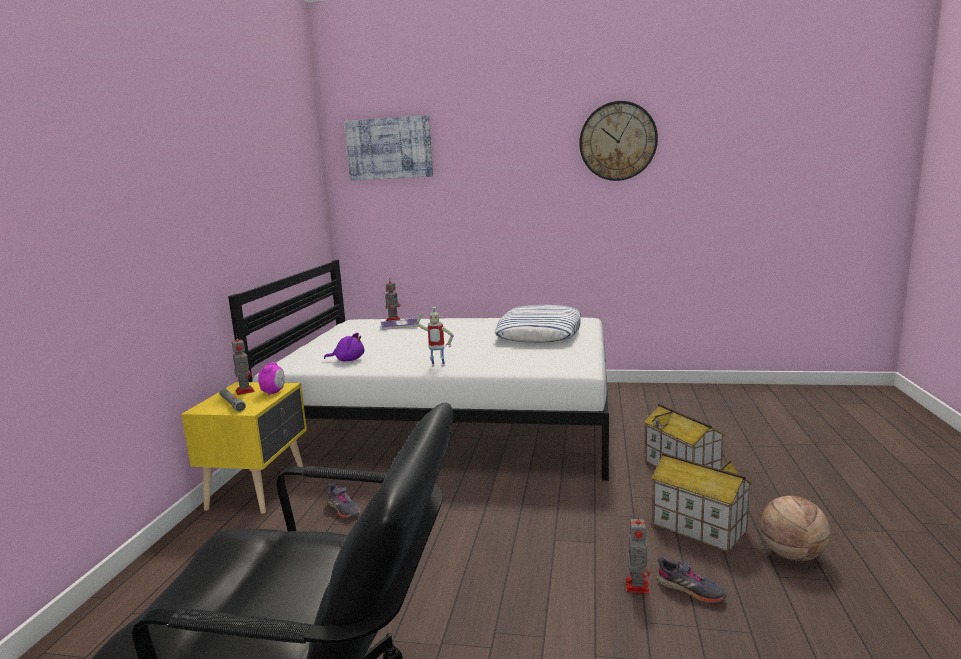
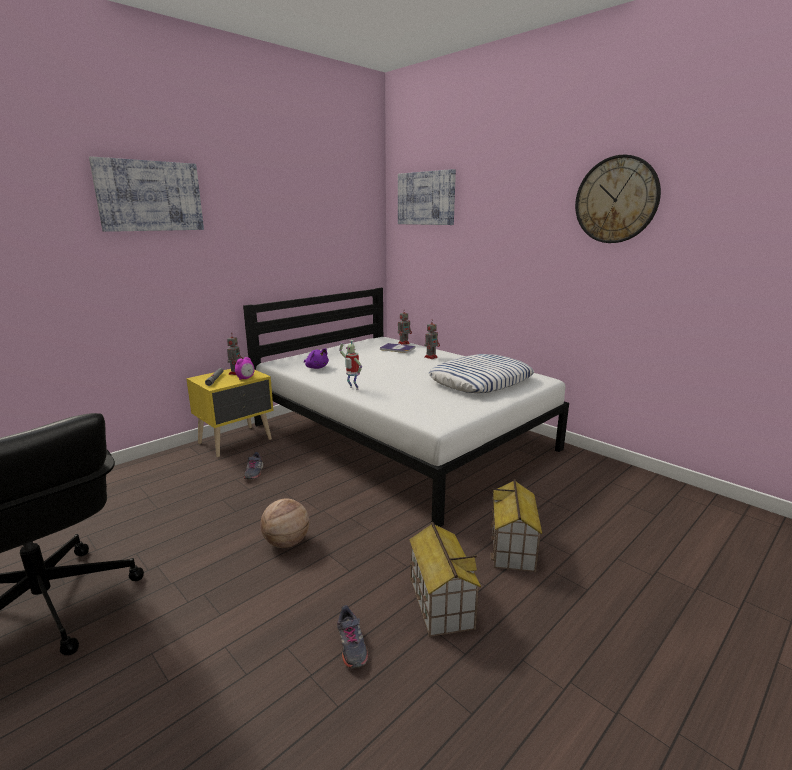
camera: 35 degrees right, 5 degrees up
toy robot [625,513,650,594] -> toy robot moved to [425,320,440,359]
basketball [760,496,830,561] -> basketball moved to [260,499,309,548]
none -> picture [89,156,204,232]

